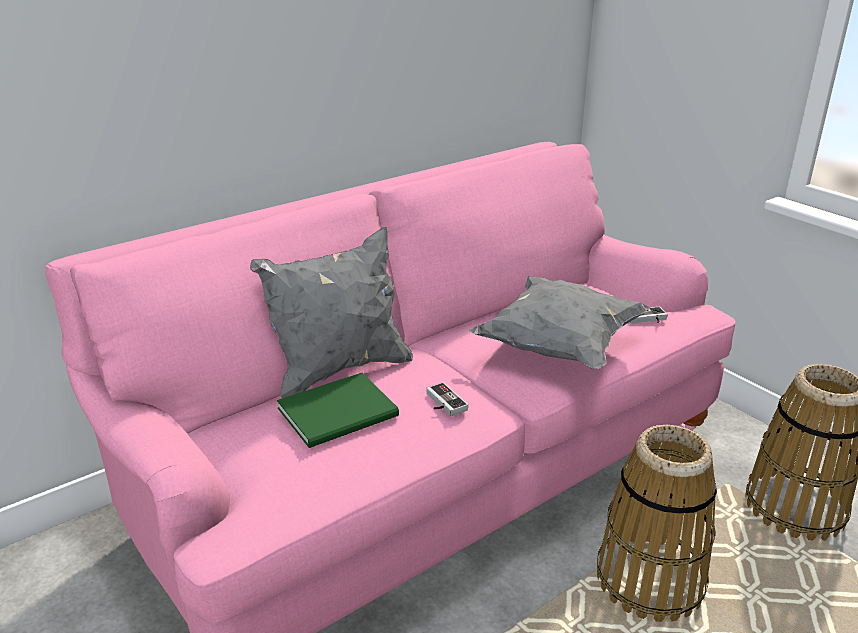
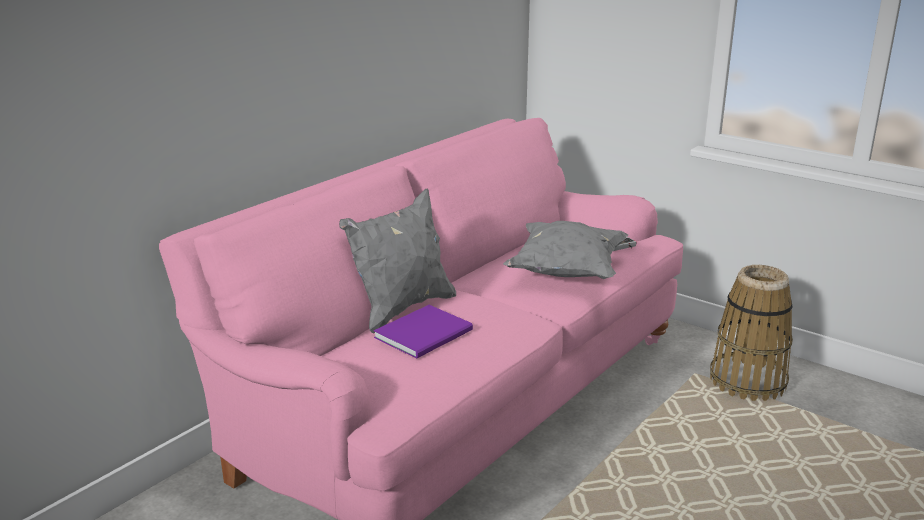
camera: 15 degrees left, 5 degrees down
green book [277,373,399,448] -> purple book [374,305,473,359]
game controller [426,382,468,416] -> none
basket [597,425,717,622] -> none

